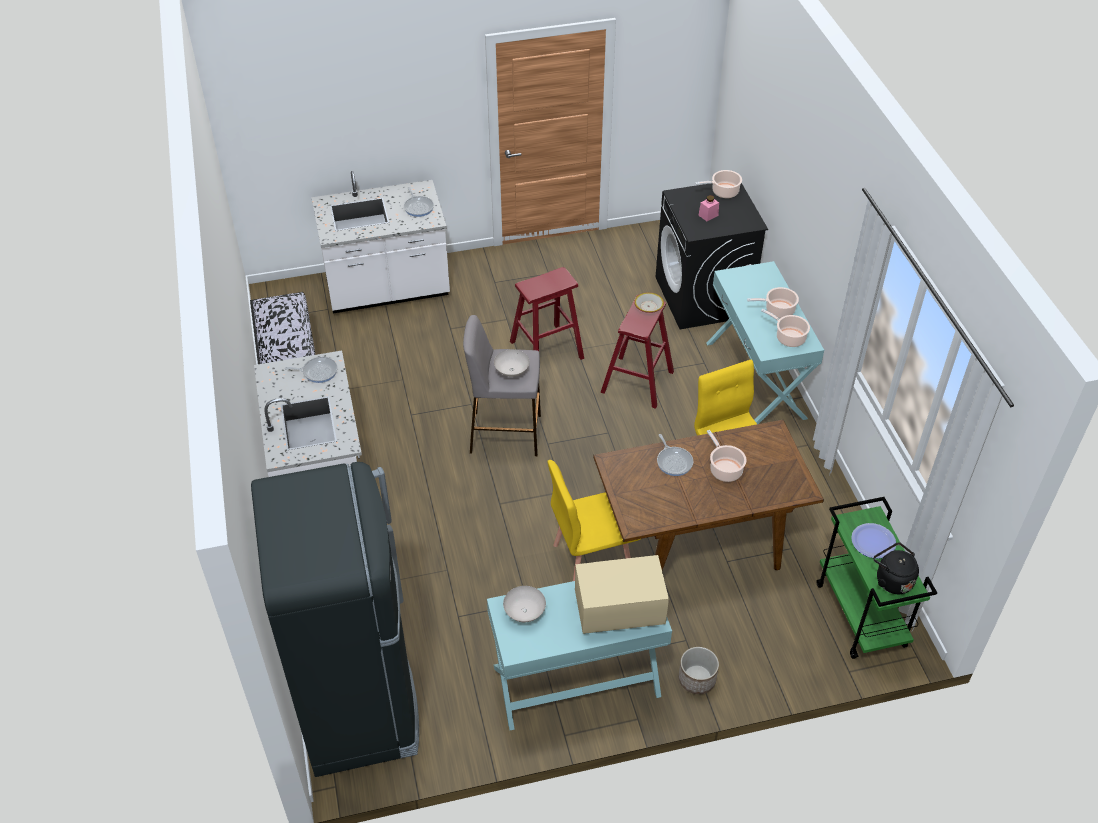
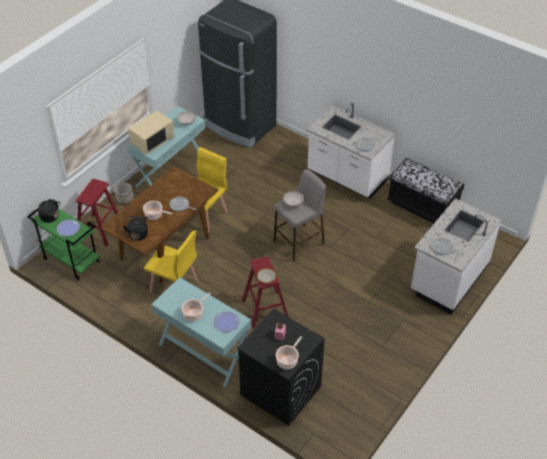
camera: 140 degrees right, 0 degrees up
red stool [510,267,584,360] -> red stool moved to [76,179,118,246]
cooking pot [761,309,810,347] -> none
none -> black kettle [123,216,148,241]
none -> plate [214,311,239,332]

